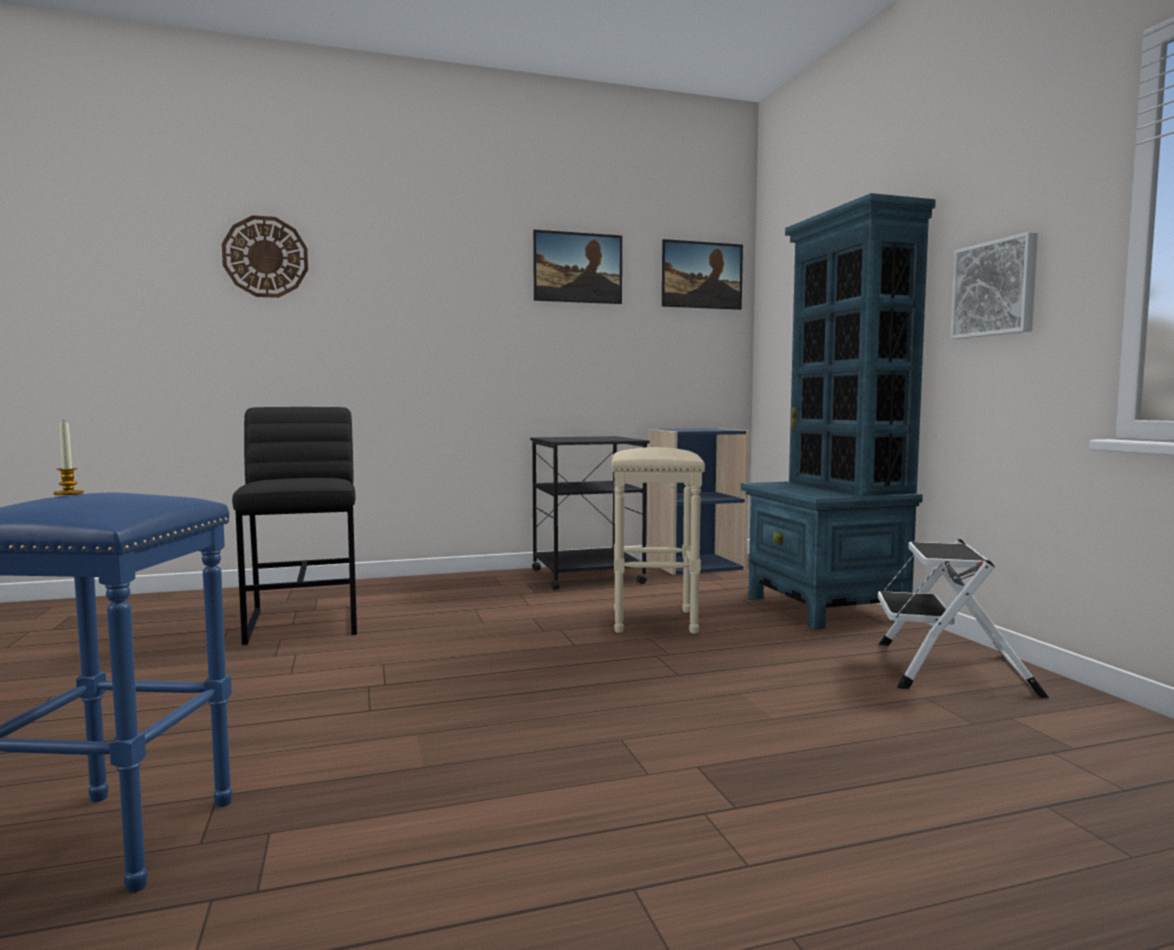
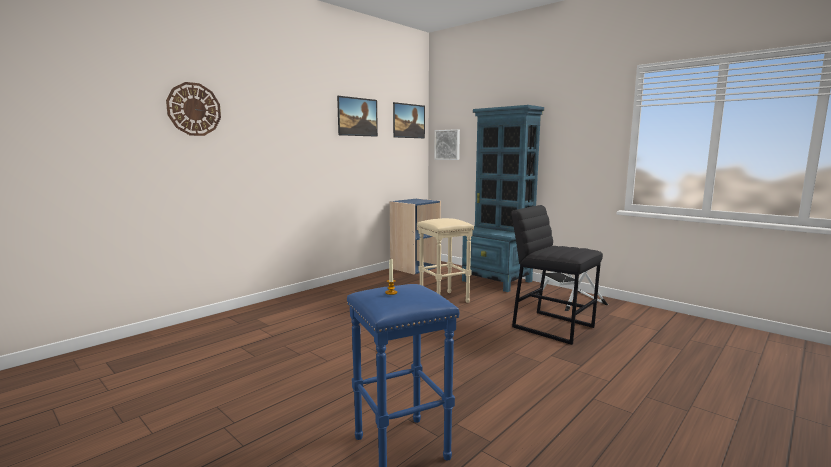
camera: 30 degrees left, 5 degrees up
black chair [232,407,357,645] -> black chair moved to [512,205,603,345]
black cart [530,436,650,590] -> none
picture [950,232,1038,339] -> picture moved to [434,129,460,160]

